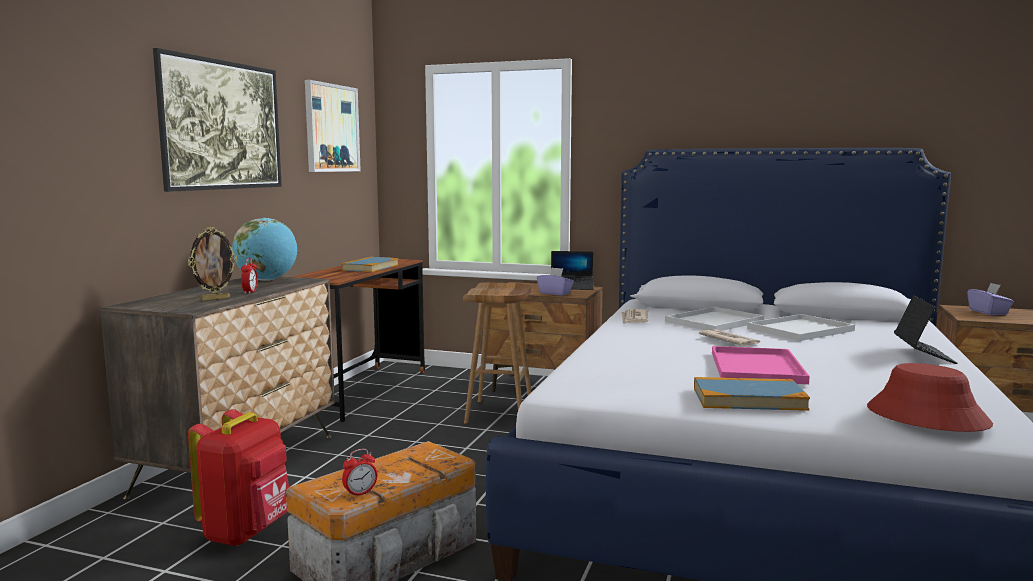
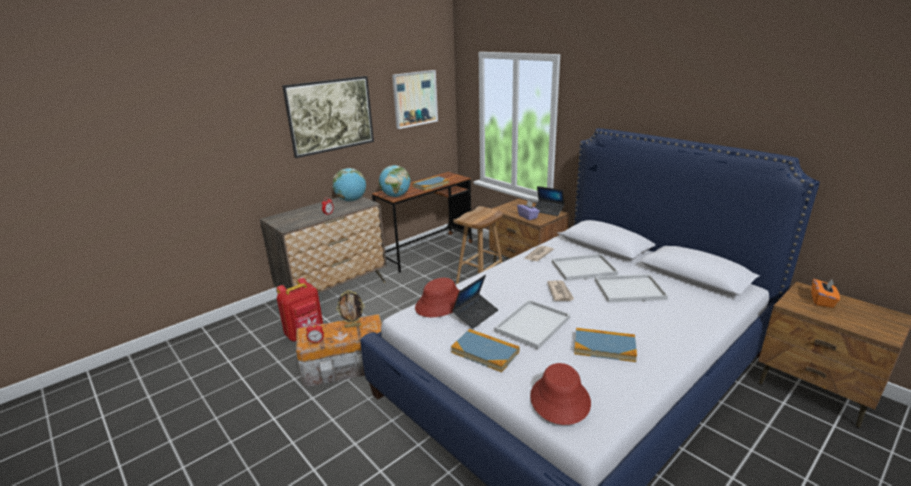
camera: 30 degrees right, 15 degrees up
picture frame [188,227,238,301] -> picture frame moved to [336,290,365,328]
pink tray [712,346,810,384] -> white tray [494,300,570,349]
laptop [894,295,958,364] -> laptop moved to [452,275,498,329]
purple tissue box [967,283,1014,315] -> orange tissue box [811,279,840,308]
none -> globe [379,165,411,197]
none -> red hat [415,278,460,317]
none -> book [574,328,637,362]

